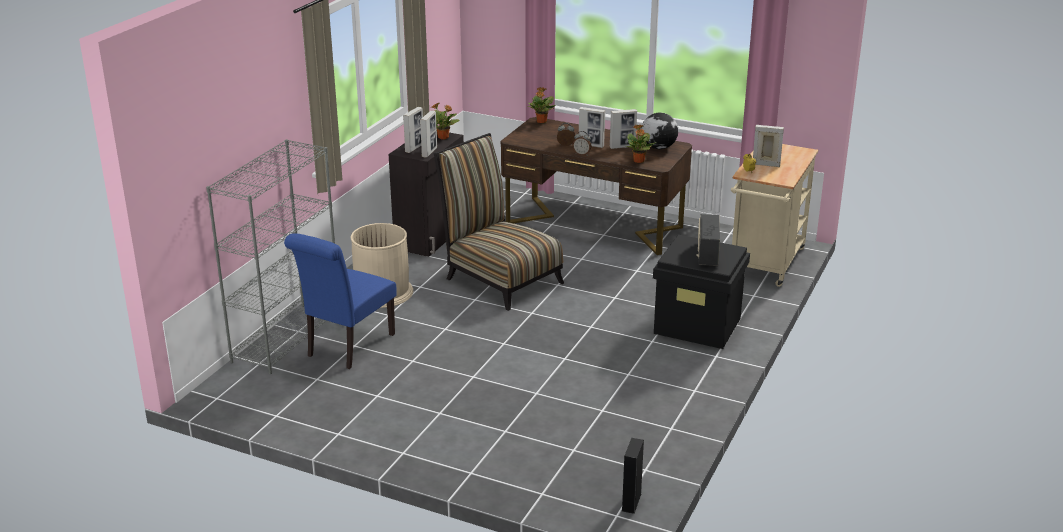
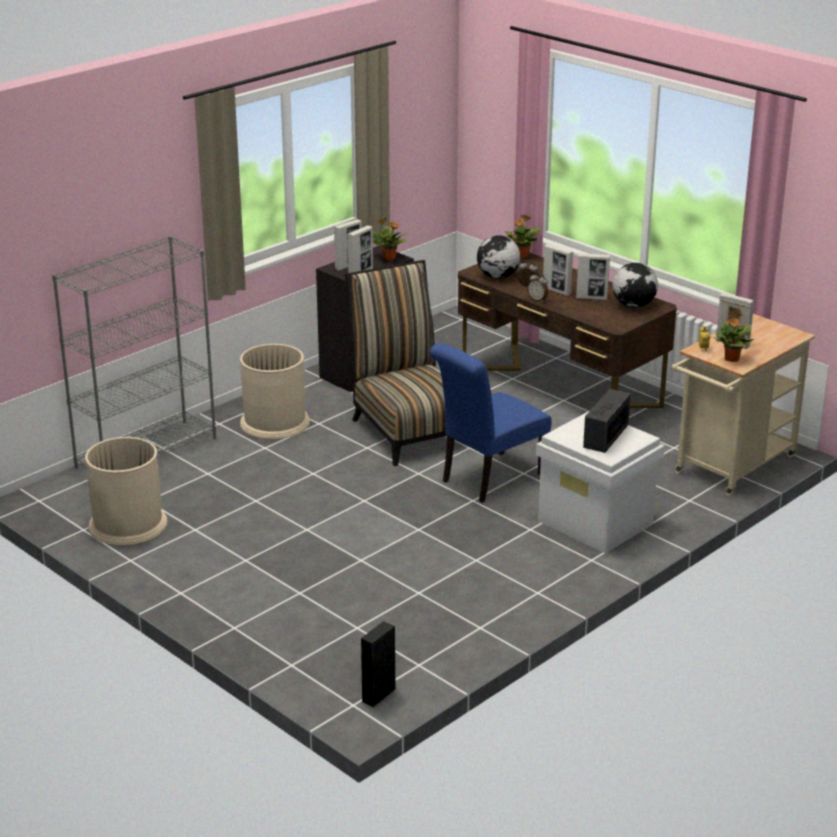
camera: 20 degrees right, 0 degrees up
blue chair [284,233,397,369] -> blue chair moved to [429,343,552,503]
potted plant [626,124,655,163] -> potted plant moved to [714,312,754,362]
black storage box [653,235,750,349] -> white storage box [536,411,664,554]
none -> beige trash can [85,437,168,545]
none -> globe [477,235,520,279]

